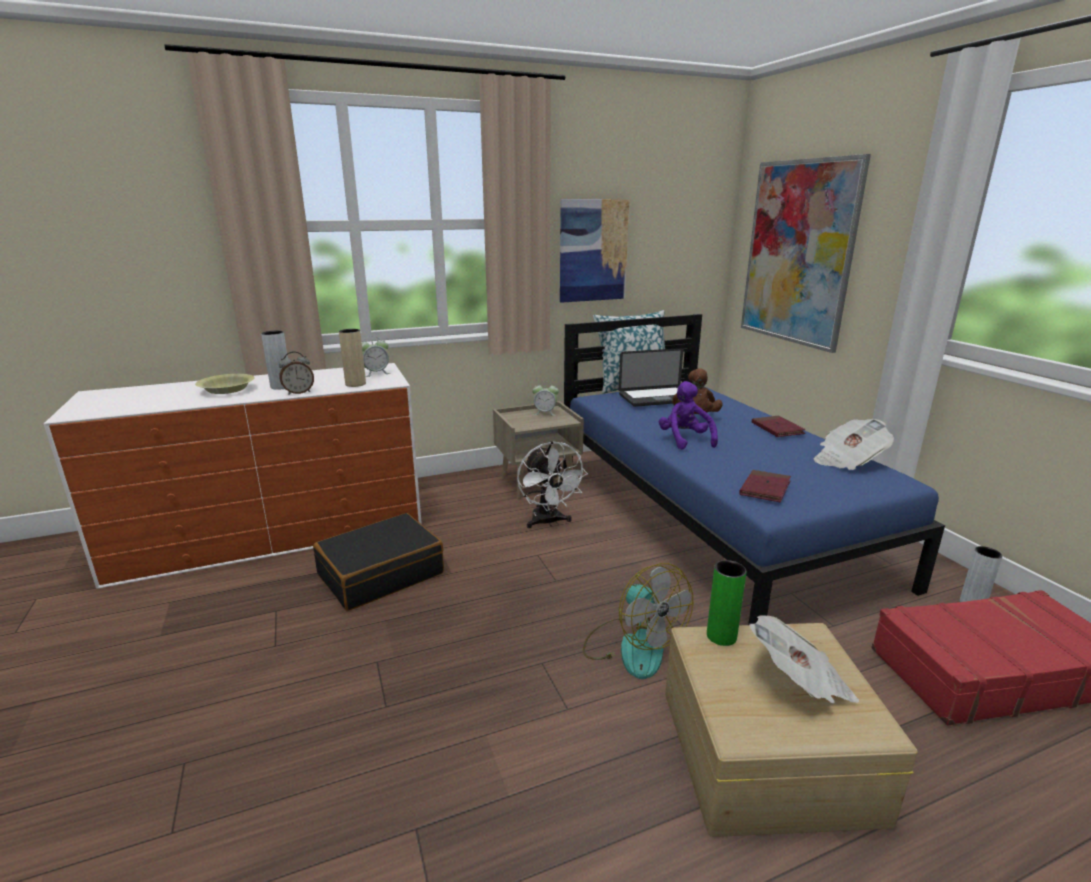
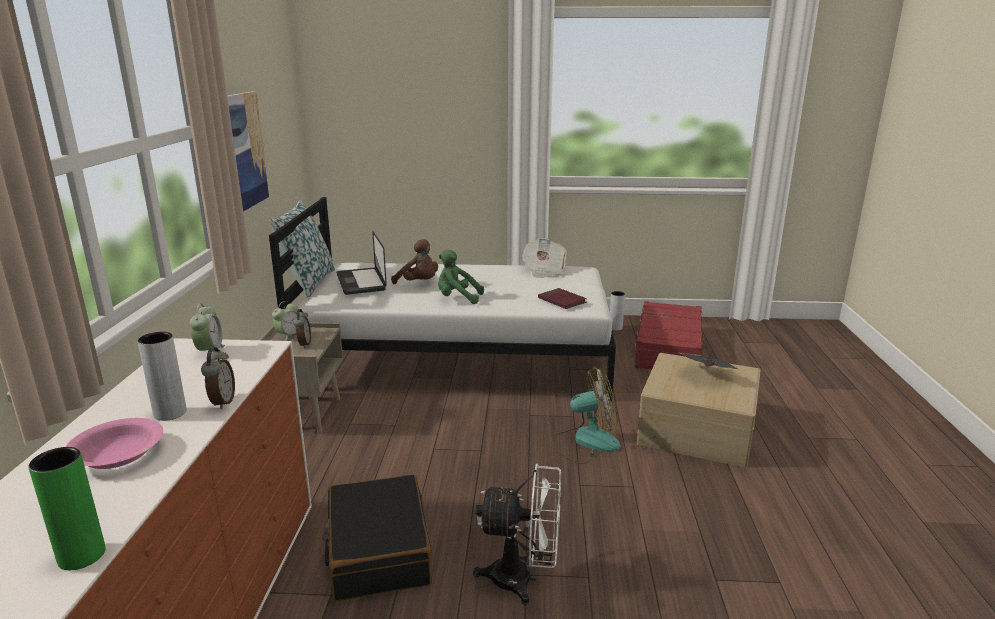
camera: 65 degrees left, 0 degrees up
yellow bowl [195,374,255,394] -> pink bowl [66,418,163,469]
beige vase [339,329,366,387] -> none
white fan [517,441,588,528] -> white fan moved to [473,463,561,605]
blue bed [563,314,945,625] -> white bed [269,197,616,402]
laptop [619,348,683,407] -> laptop turned 150 degrees clockwise [337,231,387,295]
purple plush toy [659,381,718,449] -> green plush toy [438,250,484,304]
green vase [707,560,747,646] -> green vase moved to [28,447,106,570]
picture [741,154,871,353] -> none
red book [752,416,806,437] -> none
none -> alarm clock [293,309,311,348]

